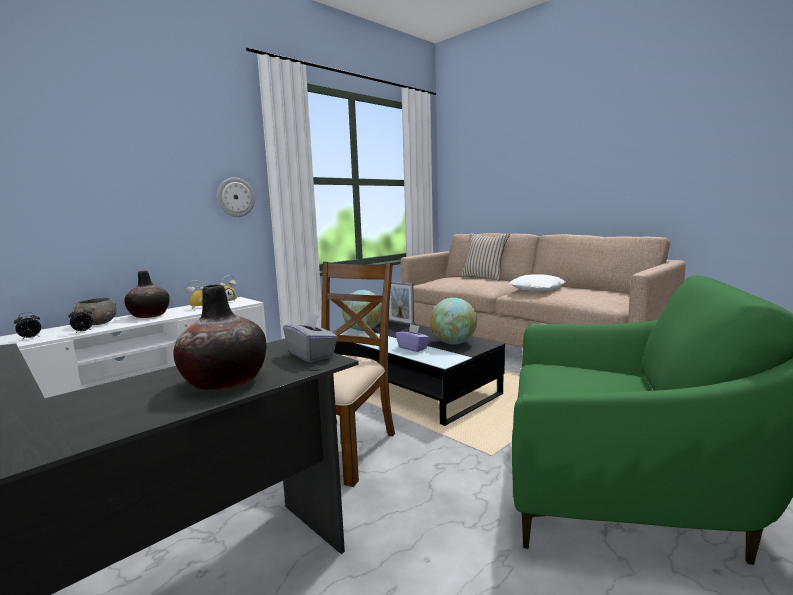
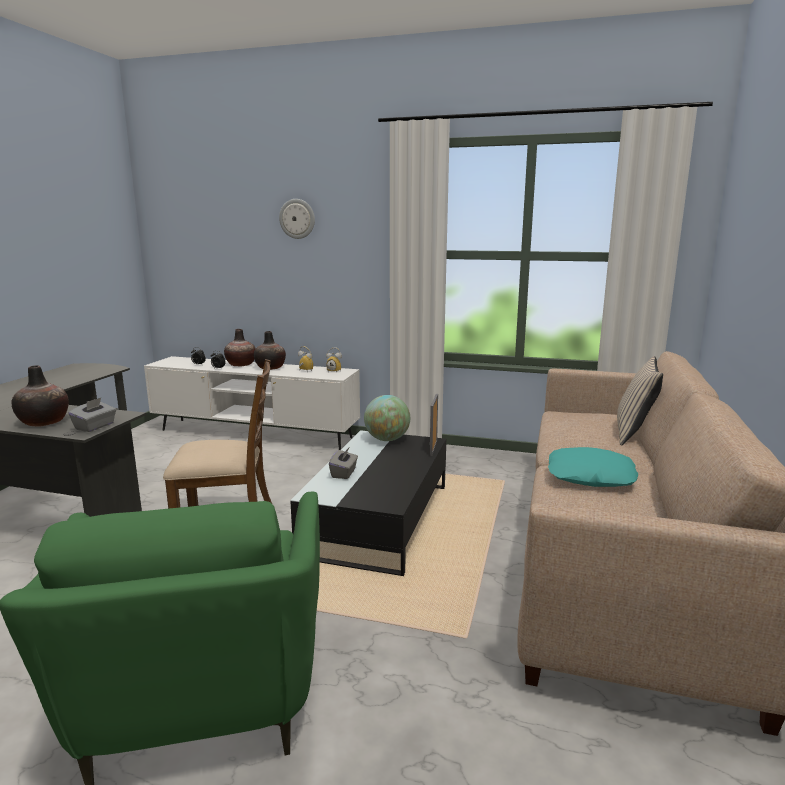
camera: 60 degrees right, 5 degrees up
grey bowl [73,298,117,325] -> vase [224,329,256,367]
wall clock [217,177,255,217] -> wall clock moved to [279,199,315,239]
purple tissue box [396,324,430,352] -> grey tissue box [329,448,358,479]
globe [430,298,477,344] -> none
white pillow [509,274,566,291] -> turquoise pillow [548,447,638,487]

